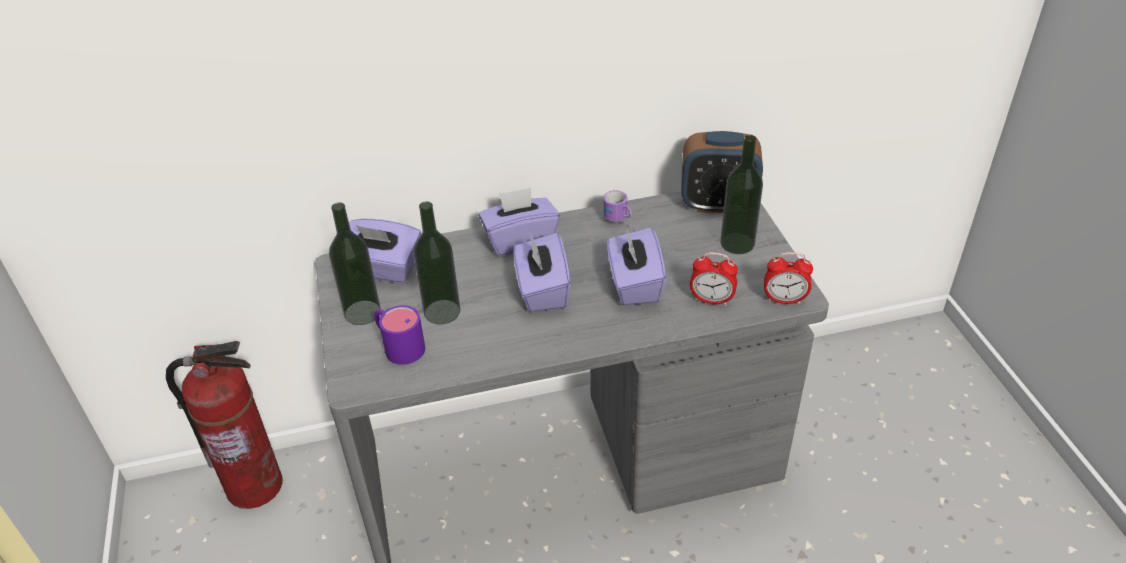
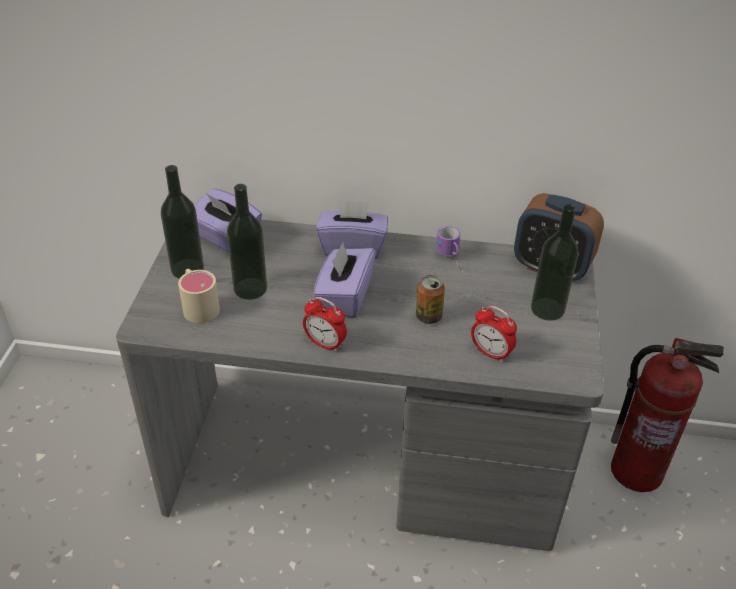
camera: 20 degrees right, 0 degrees up
fire extinguisher [166,341,282,509] -> fire extinguisher moved to [611,338,724,492]
purple mug [374,305,425,365] -> beige mug [178,269,220,323]
purple tissue box [607,227,666,306] -> can [416,275,445,324]
alarm clock [764,252,813,304] -> alarm clock moved to [303,297,347,352]

